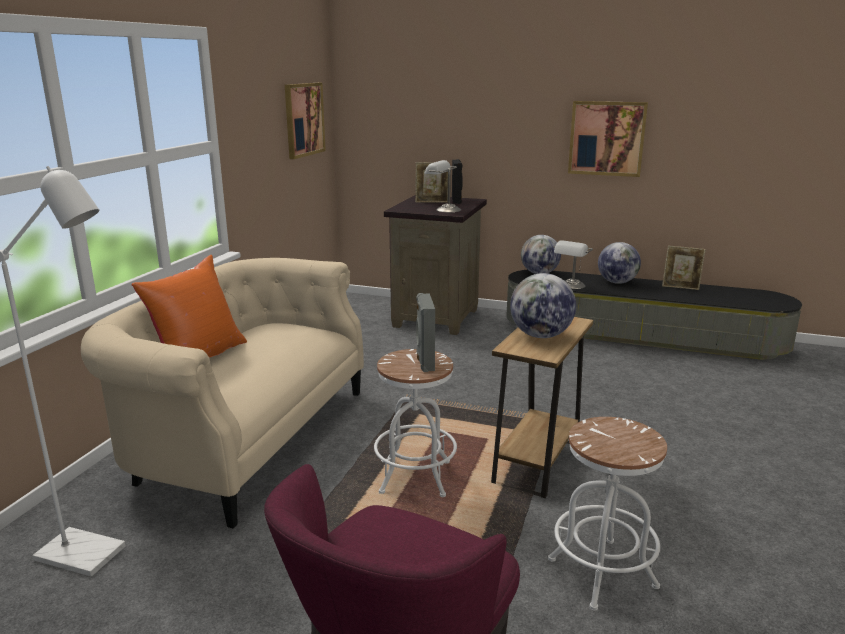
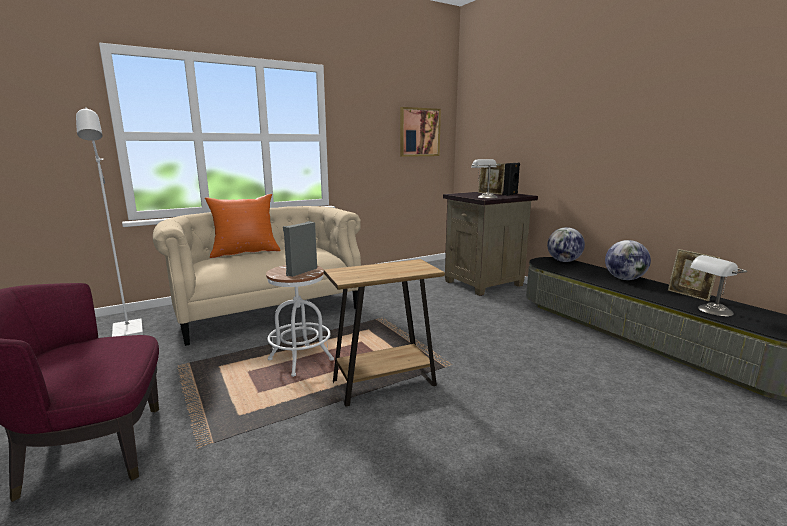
camera: 40 degrees right, 5 degrees down
globe [510,273,576,338] -> none
white stool [548,417,667,610] -> none
white table lamp [553,240,593,289] -> white table lamp moved to [690,255,747,316]
picture [568,101,648,177] -> none

